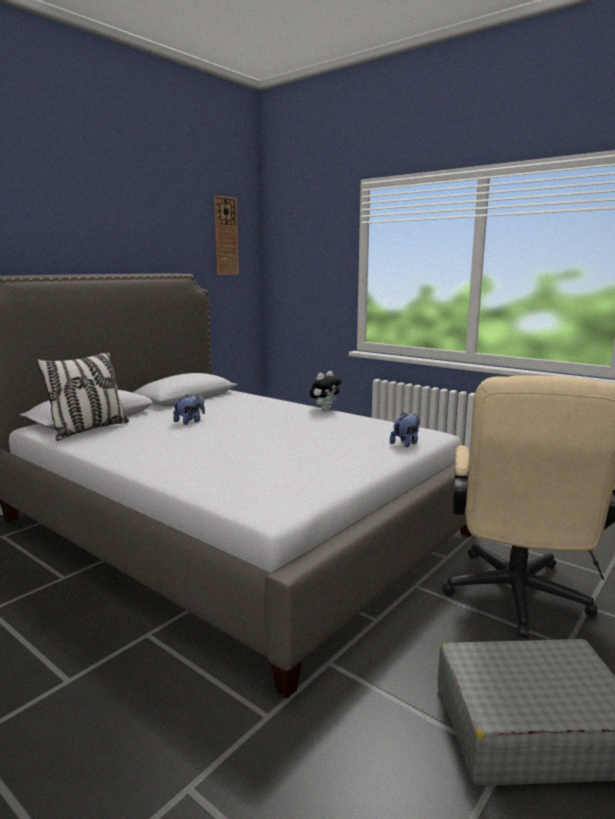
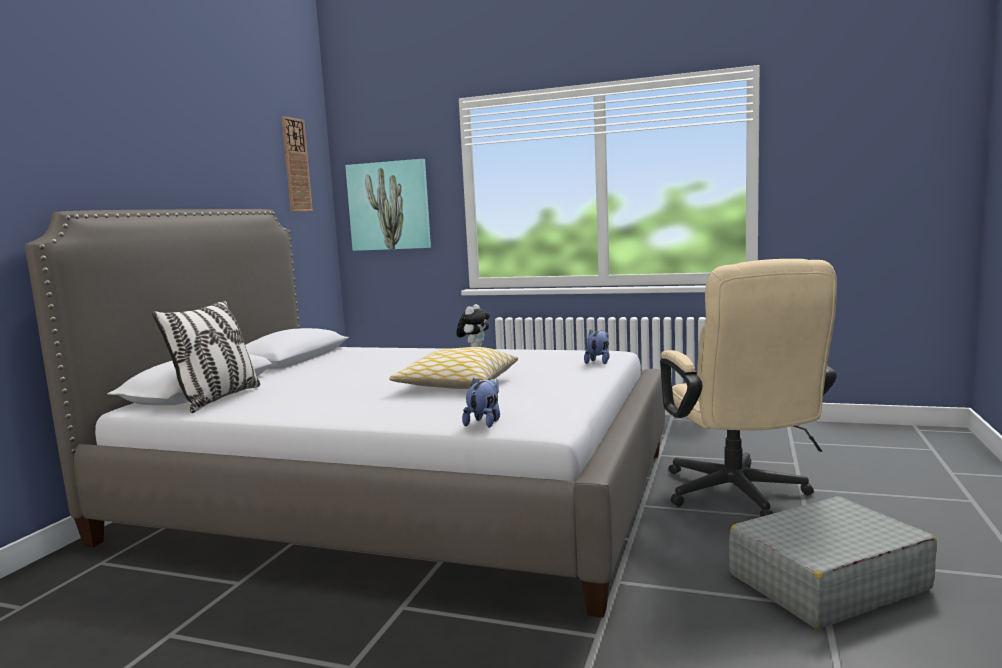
camera: 20 degrees left, 5 degrees down
plush toy [173,394,205,425] -> plush toy moved to [462,378,500,428]
none -> picture [345,159,431,251]
none -> pillow [389,347,518,389]

